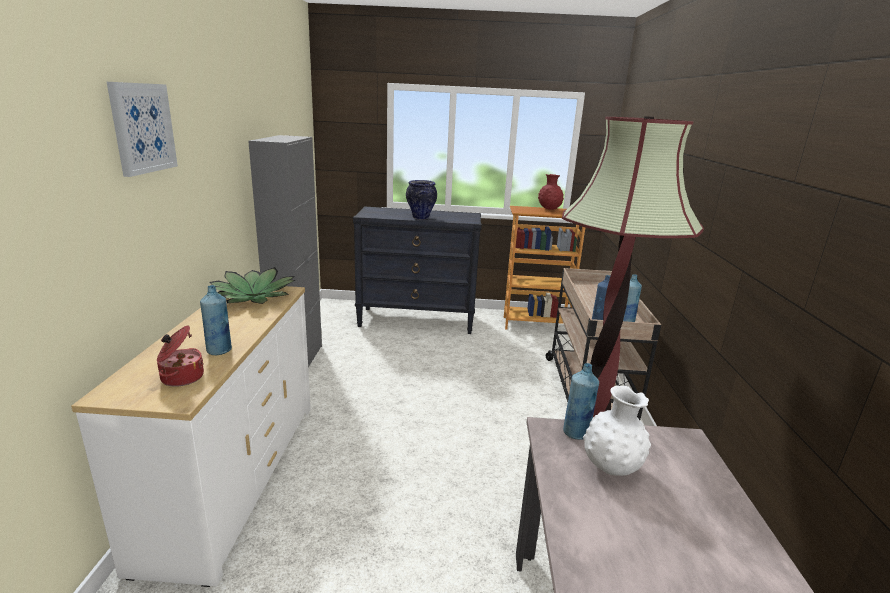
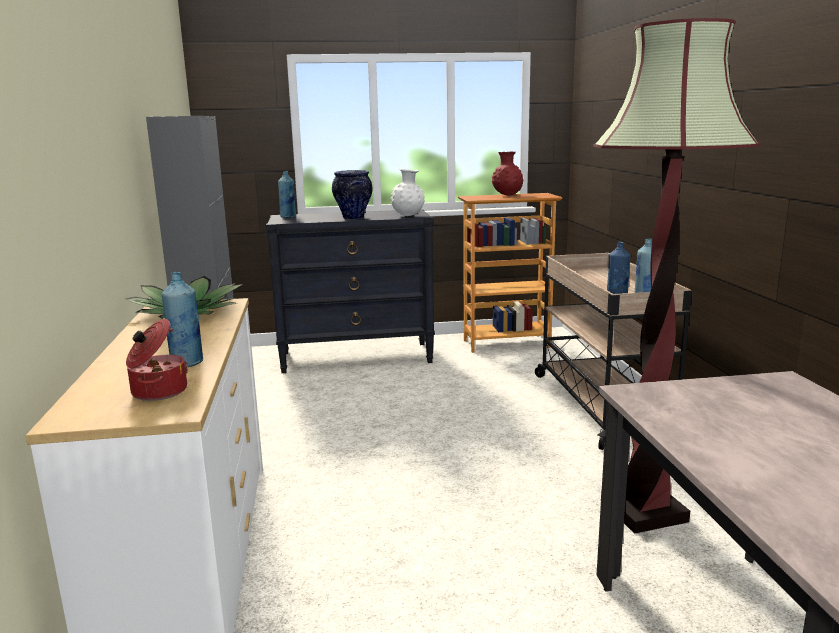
camera: 10 degrees left, 5 degrees down
picture [107,82,178,177] -> none
blue bottle [563,363,599,440] -> blue bottle moved to [278,171,296,218]
white vase [583,385,651,476] -> white vase moved to [390,169,425,216]

